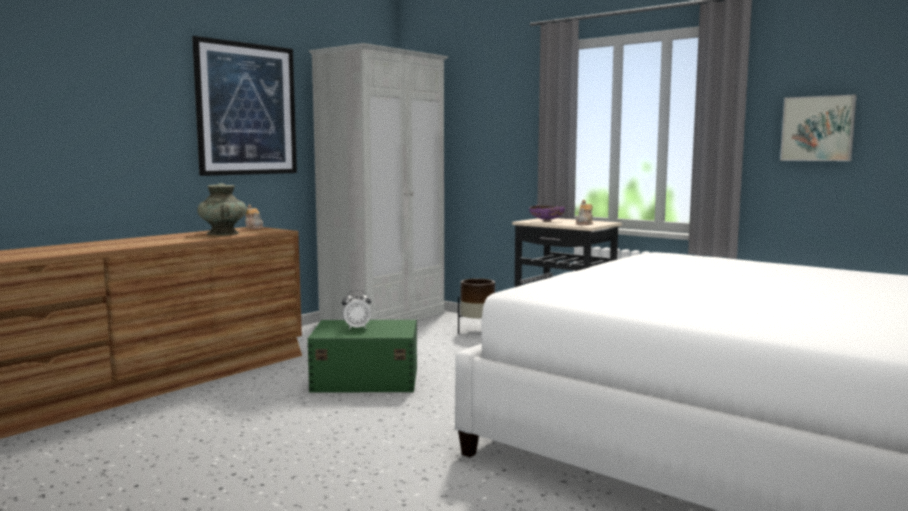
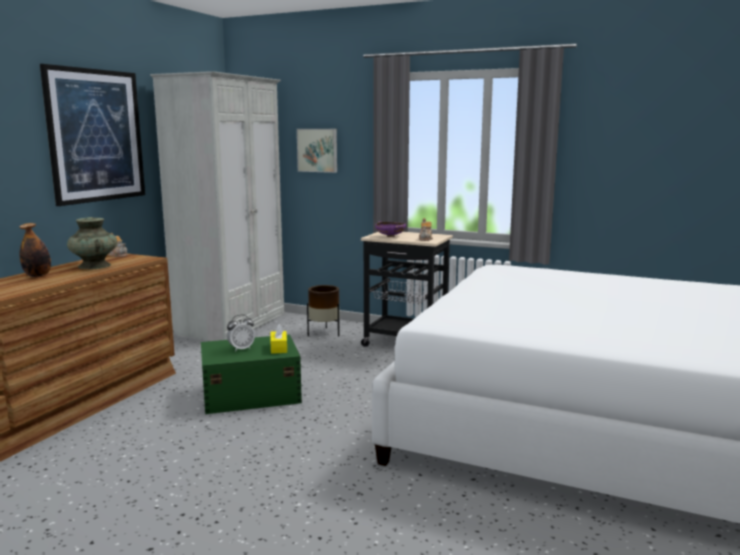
camera: 15 degrees left, 5 degrees up
picture [780,95,857,161] -> picture moved to [297,129,337,173]
none -> bottle [19,223,51,277]
none -> yellow tissue box [271,324,287,354]

